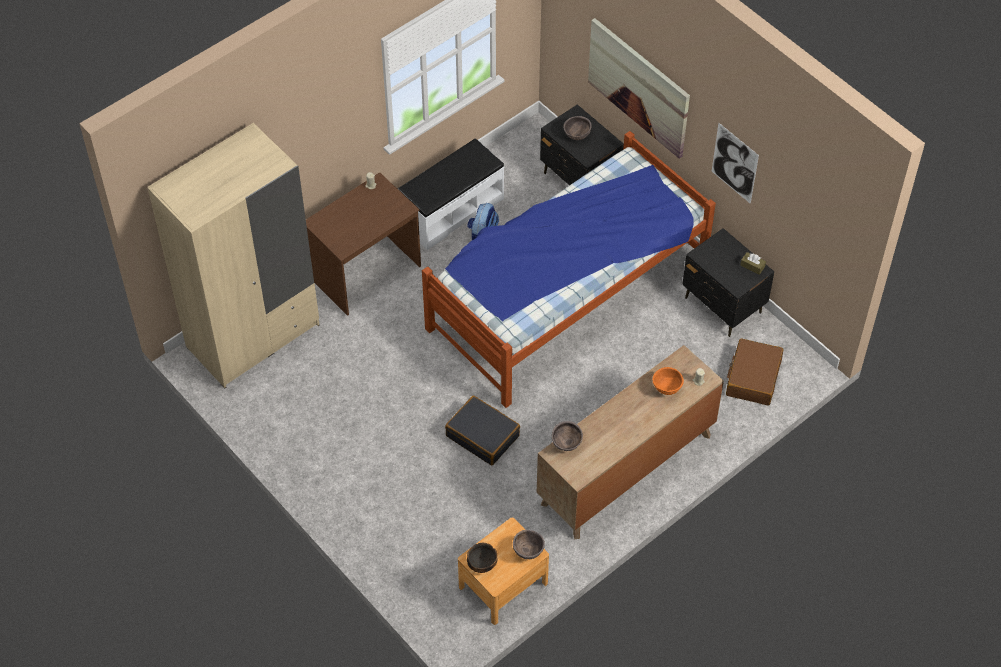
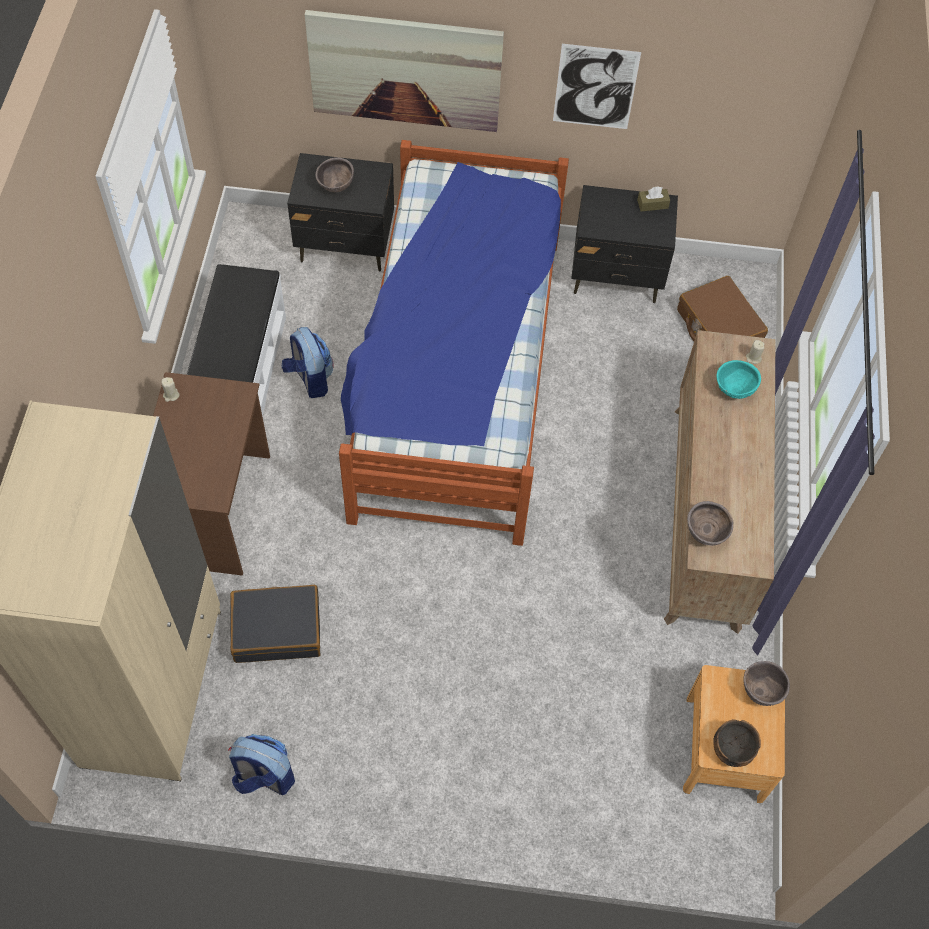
camera: 45 degrees left, 5 degrees up
black suitcase [445,396,520,465] -> black suitcase moved to [230,585,320,663]
orange bowl [652,367,684,395] -> turquoise bowl [716,360,761,399]
none -> backpack [228,734,295,795]

